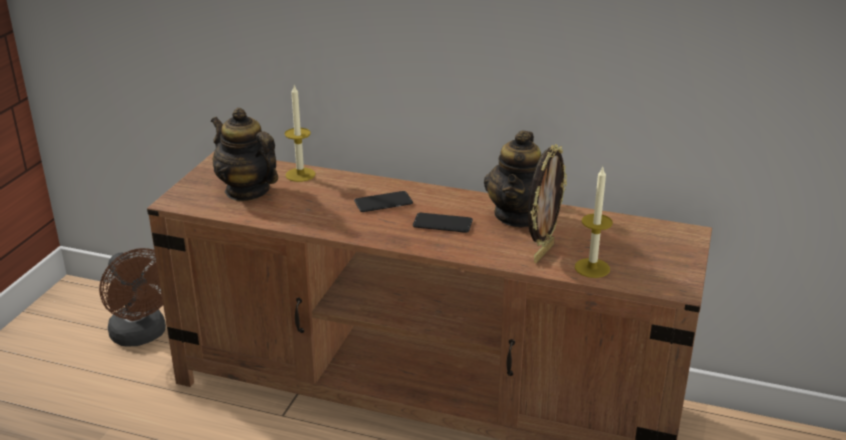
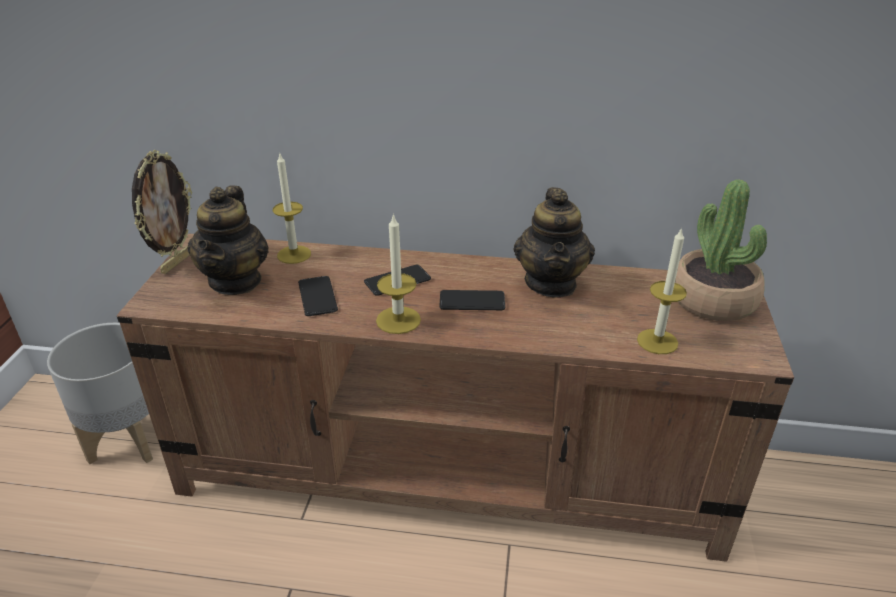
camera: 10 degrees left, 5 degrees up
brown fan [99,248,166,346] -> grey planter [47,323,153,464]
teapot [211,108,278,201] -> teapot turned 120 degrees counterclockwise [187,185,269,295]
picture frame [528,144,567,263] -> picture frame moved to [132,150,192,274]
none -> phone [298,276,338,316]
none -> candle [376,213,421,334]
none -> potted plant [675,180,767,321]

